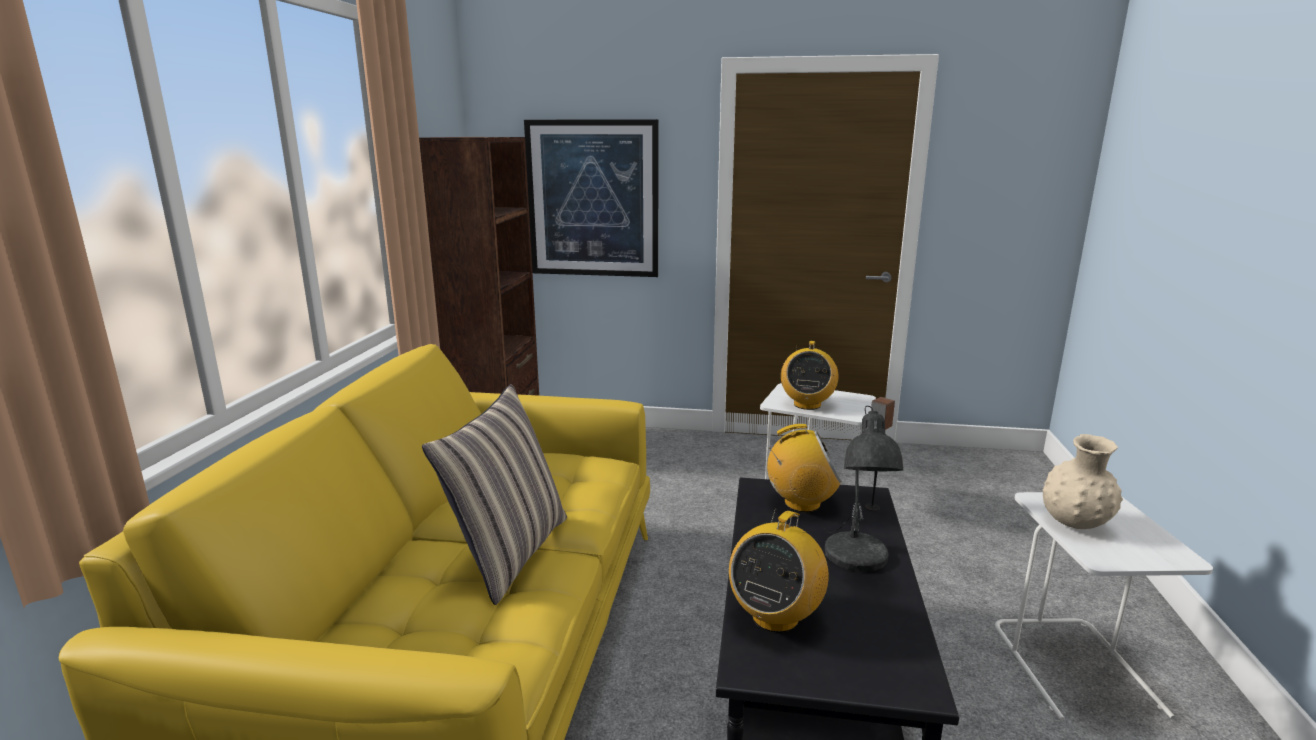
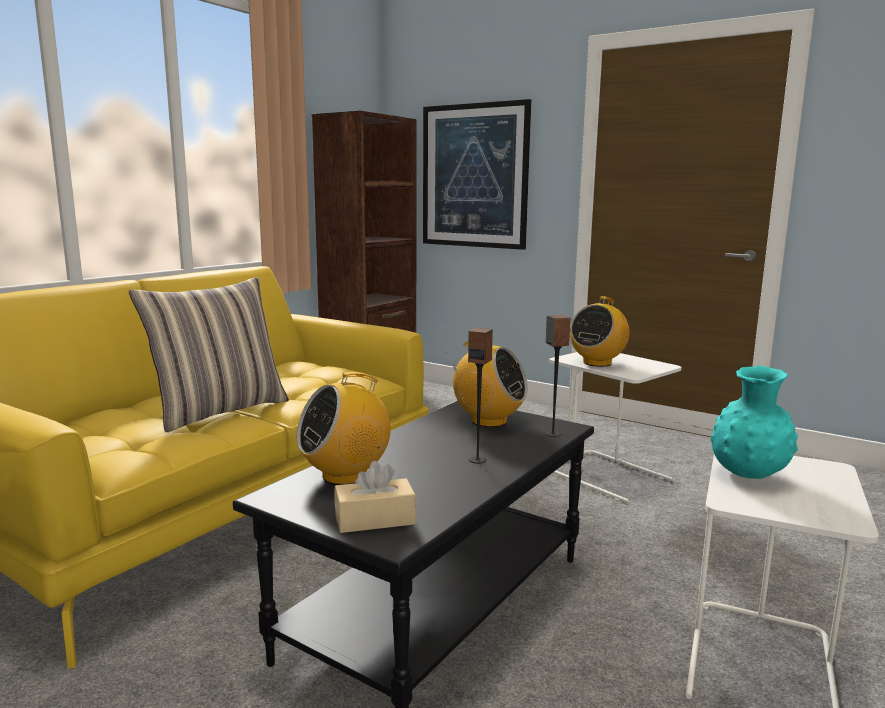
camera: 25 degrees right, 5 degrees down
grey table lamp [824,406,903,572] -> speaker [468,328,493,464]
beige vase [1042,434,1123,529] -> turquoise vase [711,366,798,479]
none -> beige tissue box [334,461,416,533]

